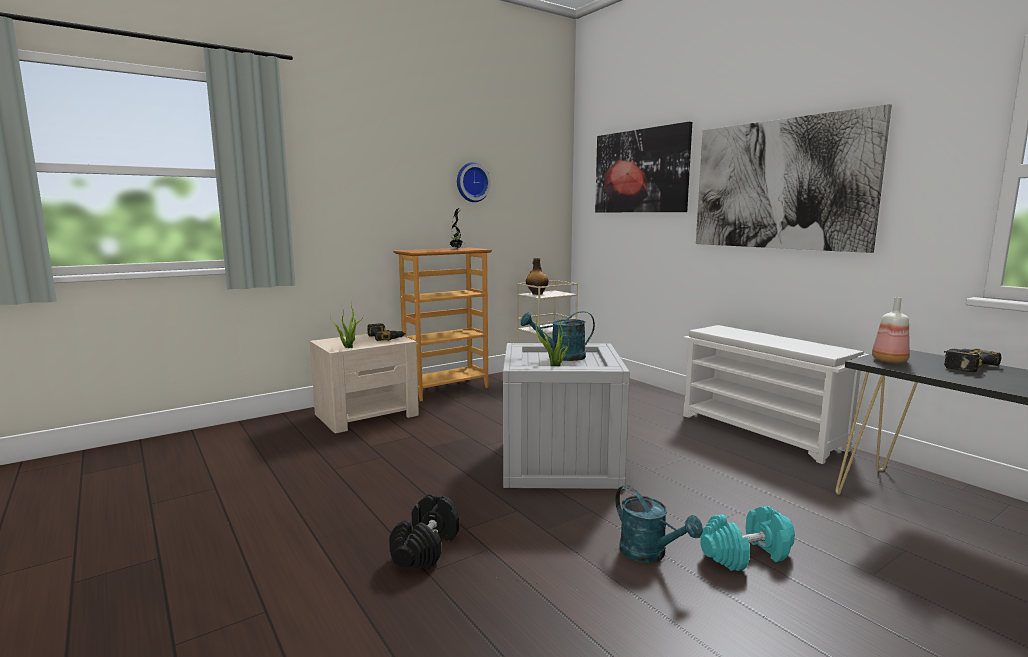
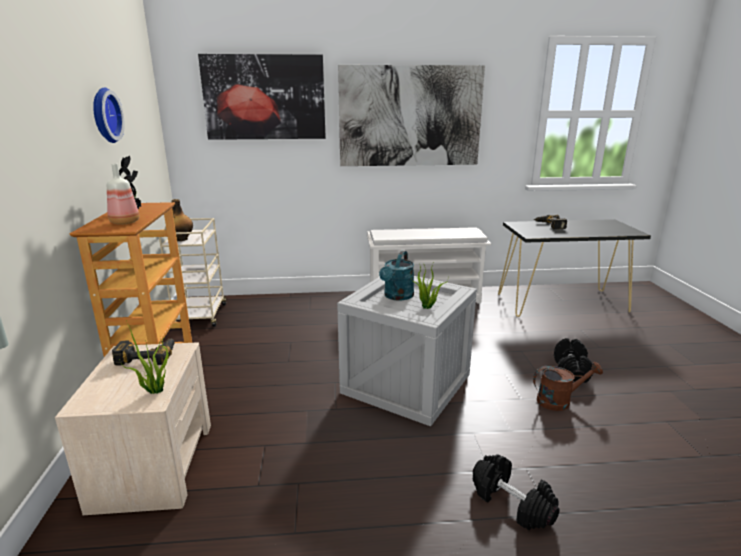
camera: 60 degrees left, 10 degrees up
turquoise watering can [615,485,703,563] -> brown watering can [533,362,603,411]
turquoise dumbbell [700,506,795,571] -> black dumbbell [554,338,593,383]
bottle [872,297,910,363] -> bottle moved to [107,163,139,225]

